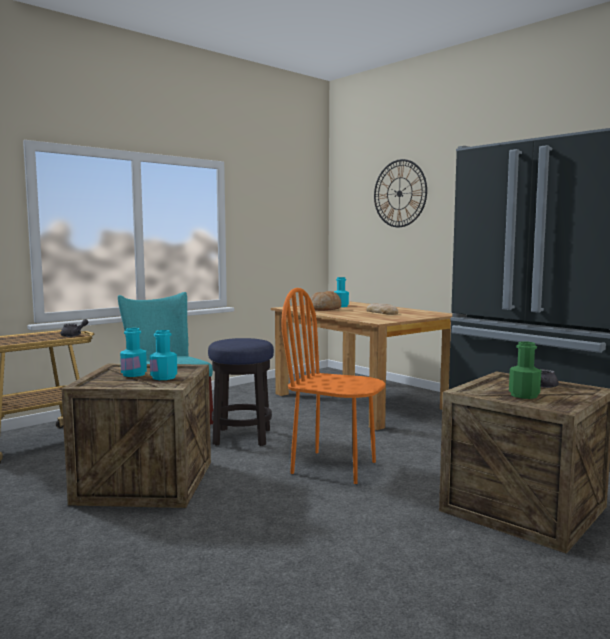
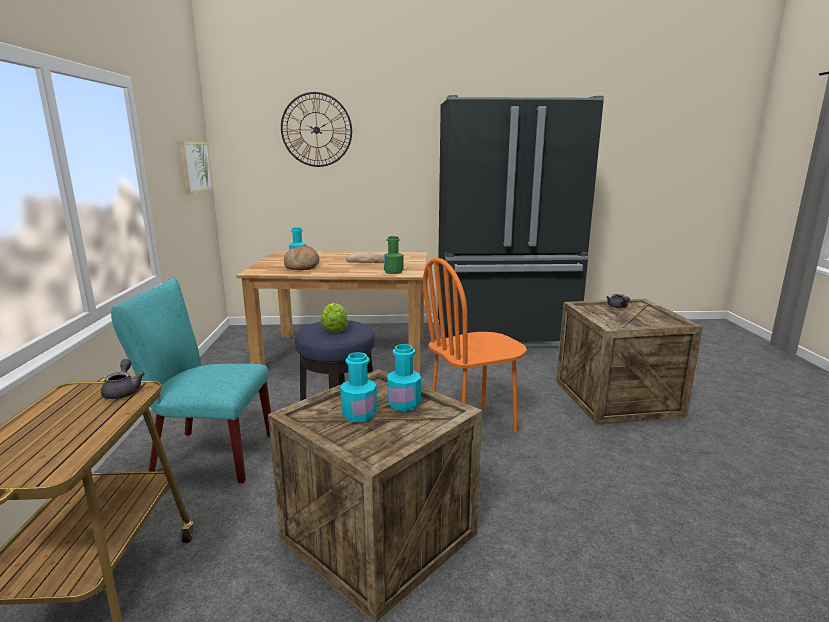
camera: 50 degrees left, 10 degrees up
green bottle [509,341,541,399] -> green bottle moved to [384,236,403,274]
none -> picture [179,141,213,195]
none -> lettuce [321,303,348,333]

